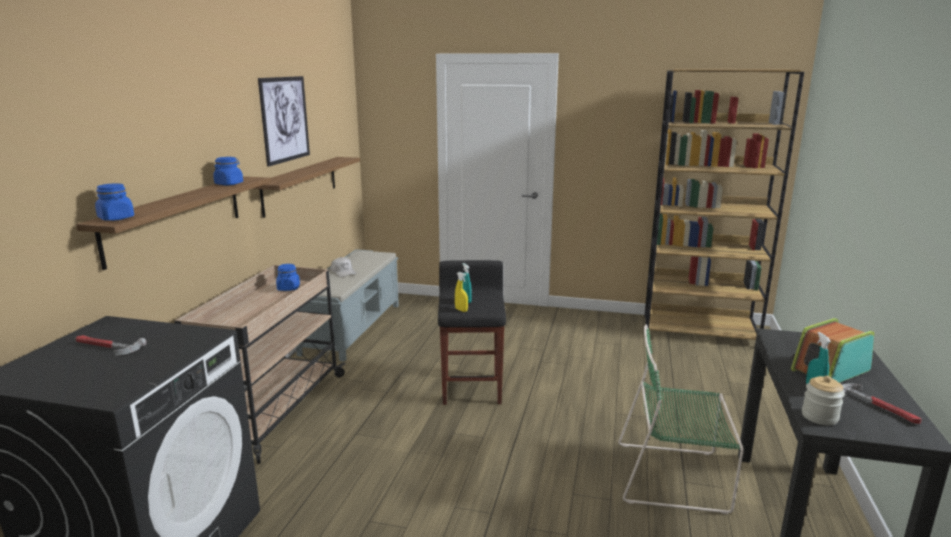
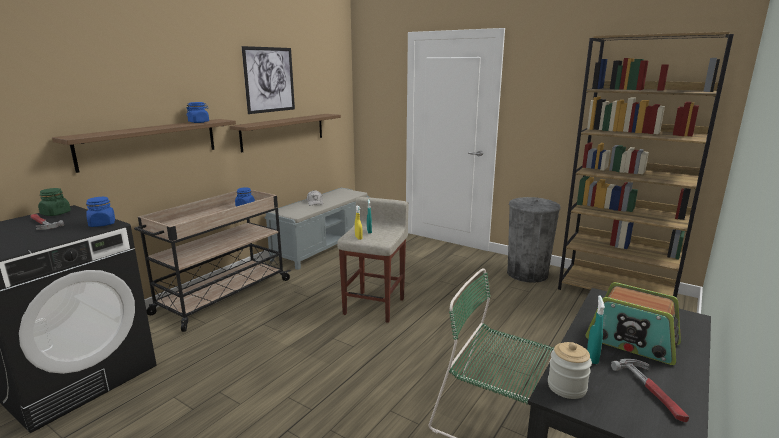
camera: 20 degrees right, 0 degrees up
blue jar [95,183,134,221] -> blue jar moved to [86,197,115,227]
black stool [438,260,506,405] -> beige stool [337,197,409,323]
radio [791,318,874,383] -> radio turned 135 degrees counterclockwise [585,282,681,365]
none -> green jar [38,188,71,216]
none -> grey trash can [507,197,561,283]

